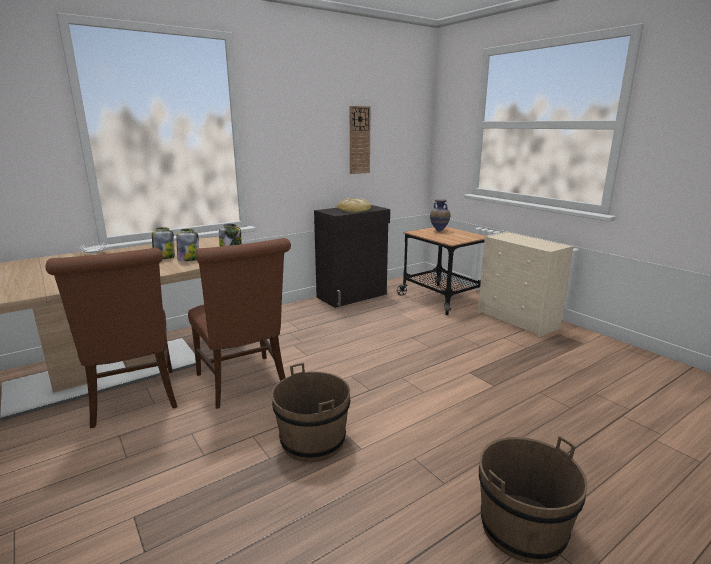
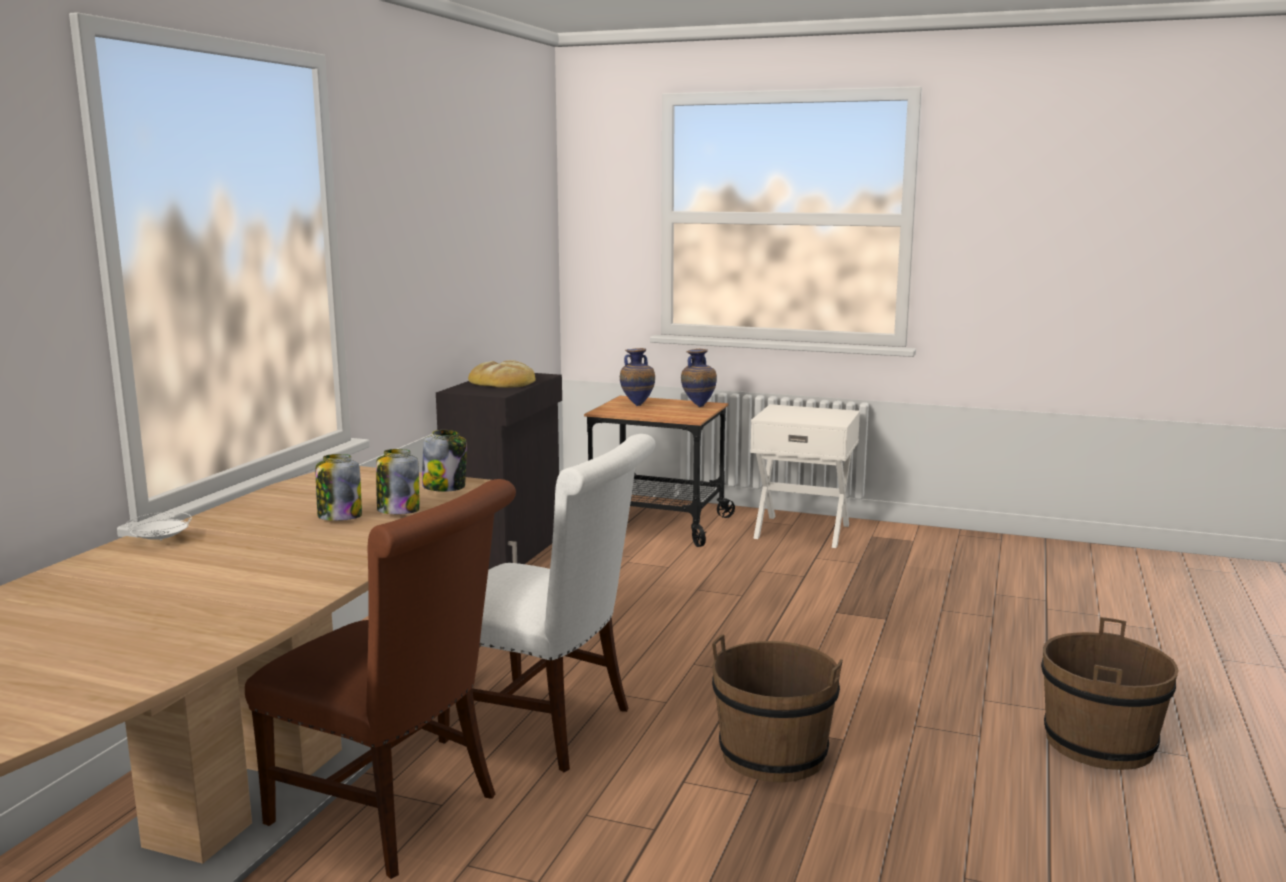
camera: 35 degrees left, 5 degrees down
brown chair [188,238,291,409] -> white chair [438,434,656,772]
wall clock [350,106,371,174] -> none
beige dresser [478,232,574,337] -> white nightstand [750,404,860,548]
none -> vase [681,349,717,407]

